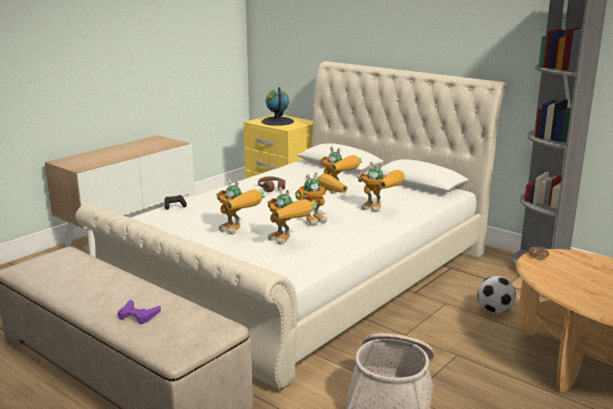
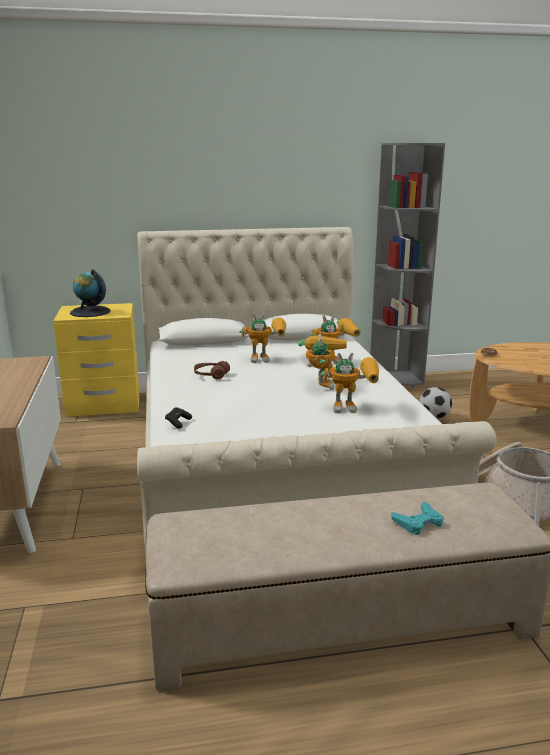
camera: 50 degrees left, 0 degrees up
purple game controller [118,300,161,324] -> turquoise game controller [391,502,444,535]
toy robot [216,179,265,235] -> none

